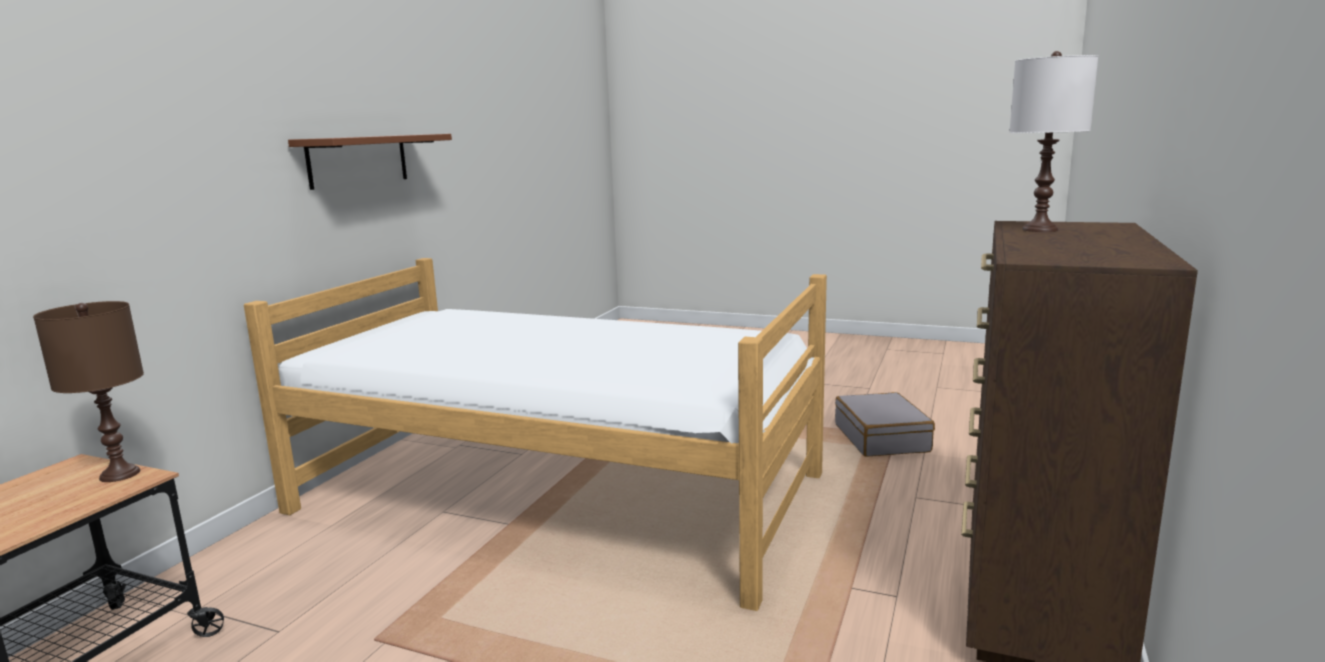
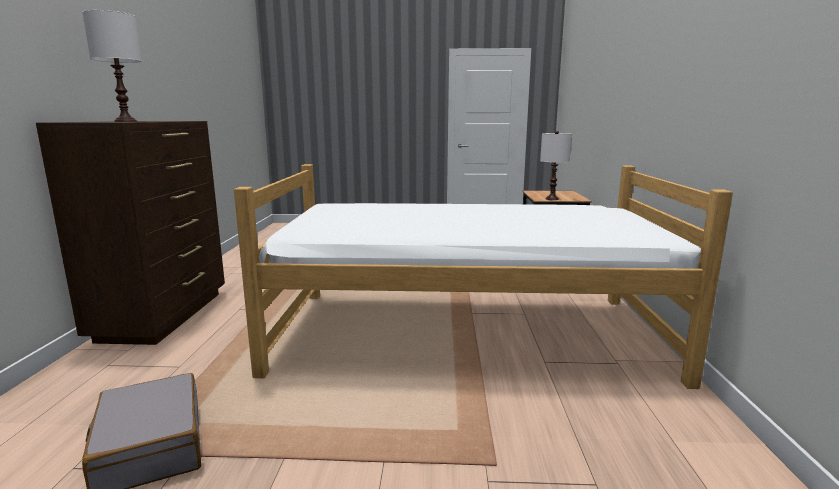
camera: 160 degrees right, 0 degrees up
brown table lamp [33,301,144,482] -> white table lamp [540,131,572,200]
brown shelf [288,134,452,190] -> none

